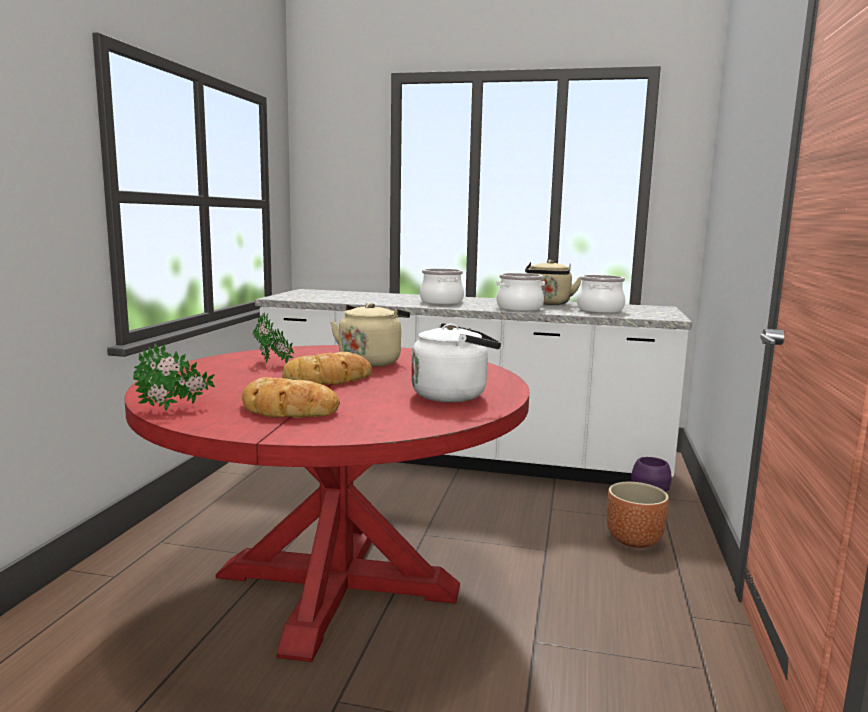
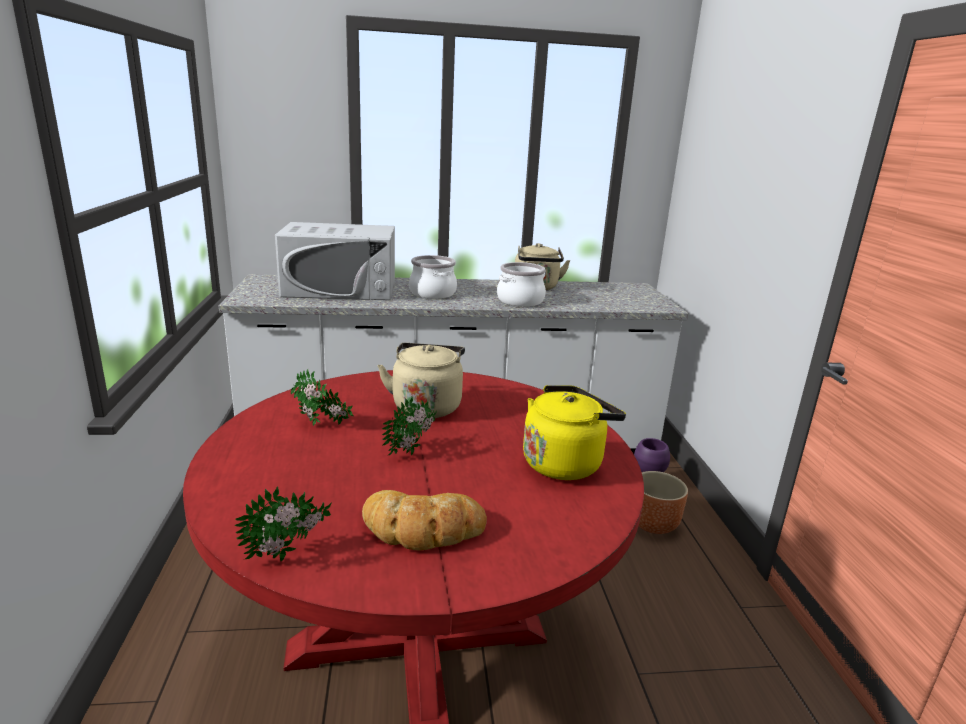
camera: 20 degrees left, 10 degrees up
bread [282,352,372,385] -> potted plant [382,397,437,455]
white kettle [411,323,501,402] -> yellow kettle [523,385,626,480]
cooking pot [577,275,625,313] -> none
none -> white microwave [275,222,395,300]

